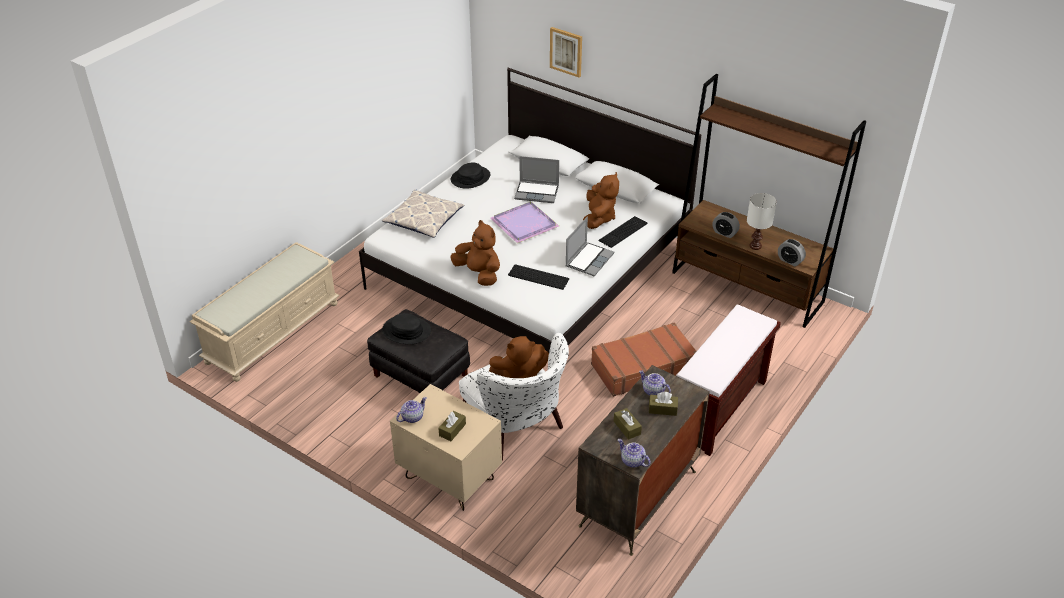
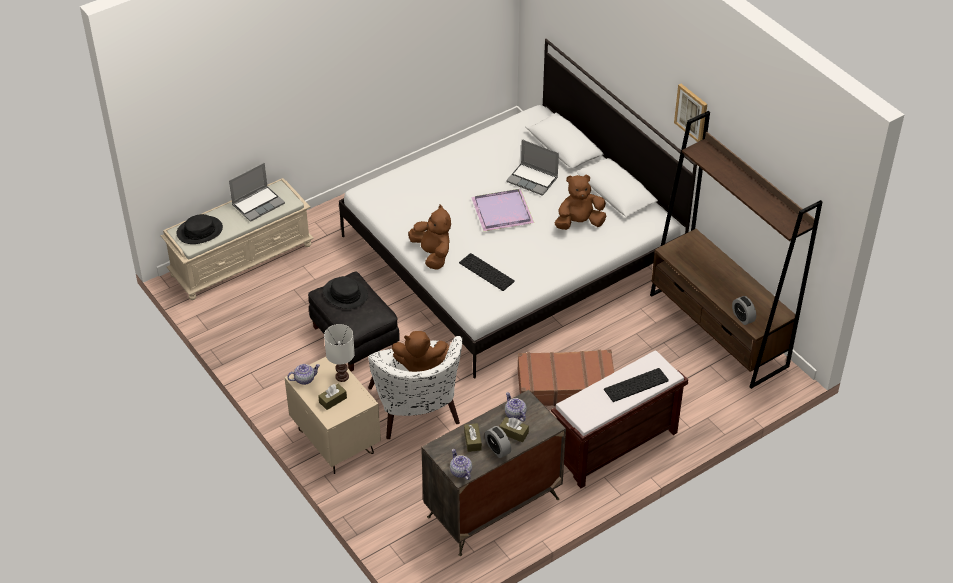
camera: 20 degrees right, 5 degrees up
pillow [382,189,465,238] -> none
black hat [450,163,491,189] -> black hat moved to [176,214,223,244]
picture [550,27,582,77] -> picture moved to [674,84,707,142]
laptop [565,217,614,276] -> laptop moved to [229,163,285,222]
brown plush toy [583,172,619,229] -> brown plush toy turned 135 degrees counterclockwise [555,175,606,230]
keyboard [599,216,648,248] -> keyboard moved to [604,368,669,402]
alarm clock [712,212,740,238] -> alarm clock moved to [485,426,511,458]
white table lamp [747,193,777,250] -> white table lamp moved to [324,324,355,382]

